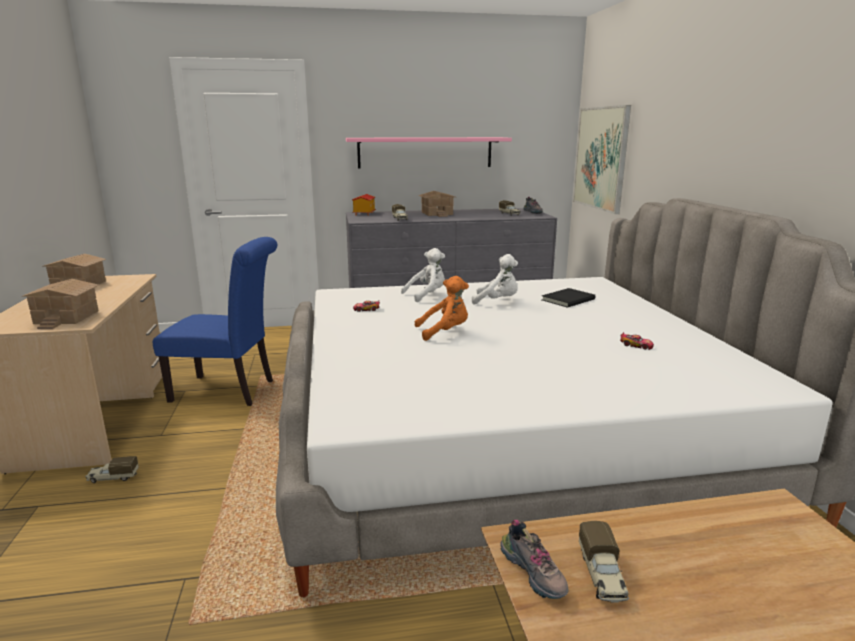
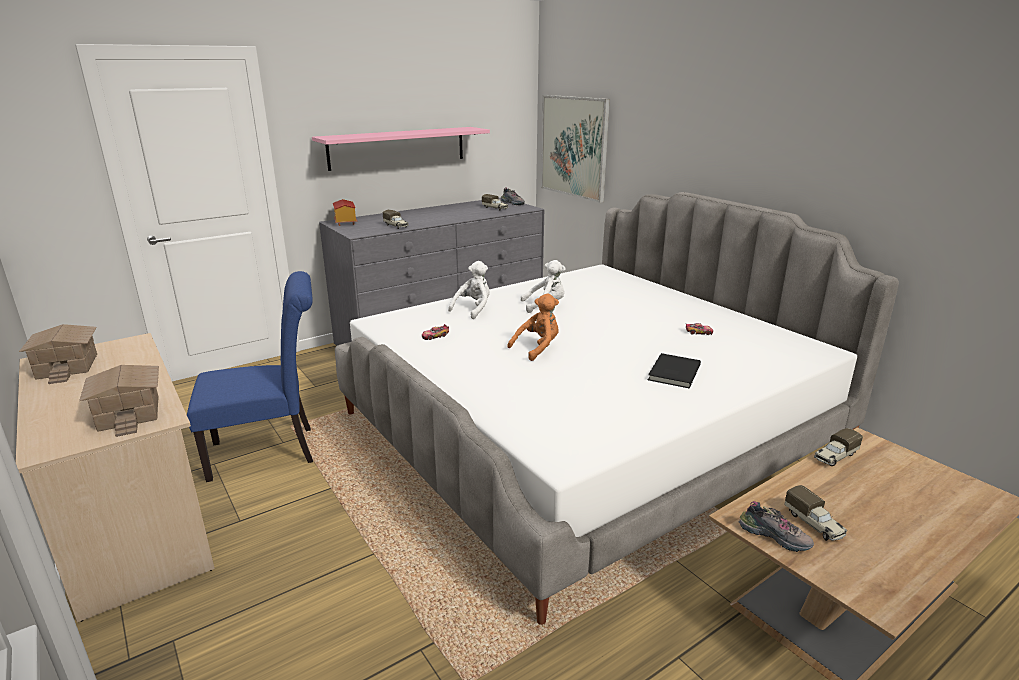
camera: 25 degrees left, 5 degrees up
toy truck [86,456,139,483] -> toy truck moved to [814,428,863,466]
toy house [419,191,455,217] -> none
black book [542,288,596,308] -> black book moved to [648,353,701,388]

